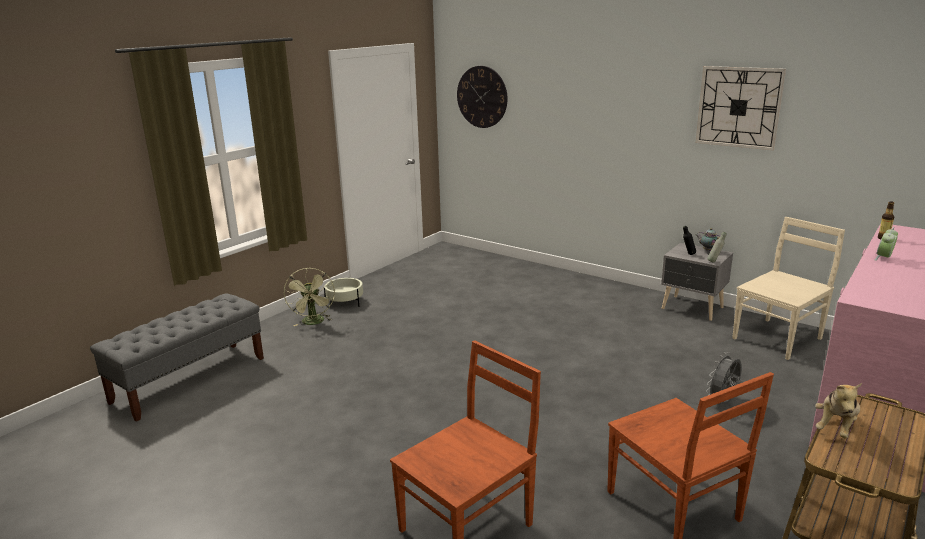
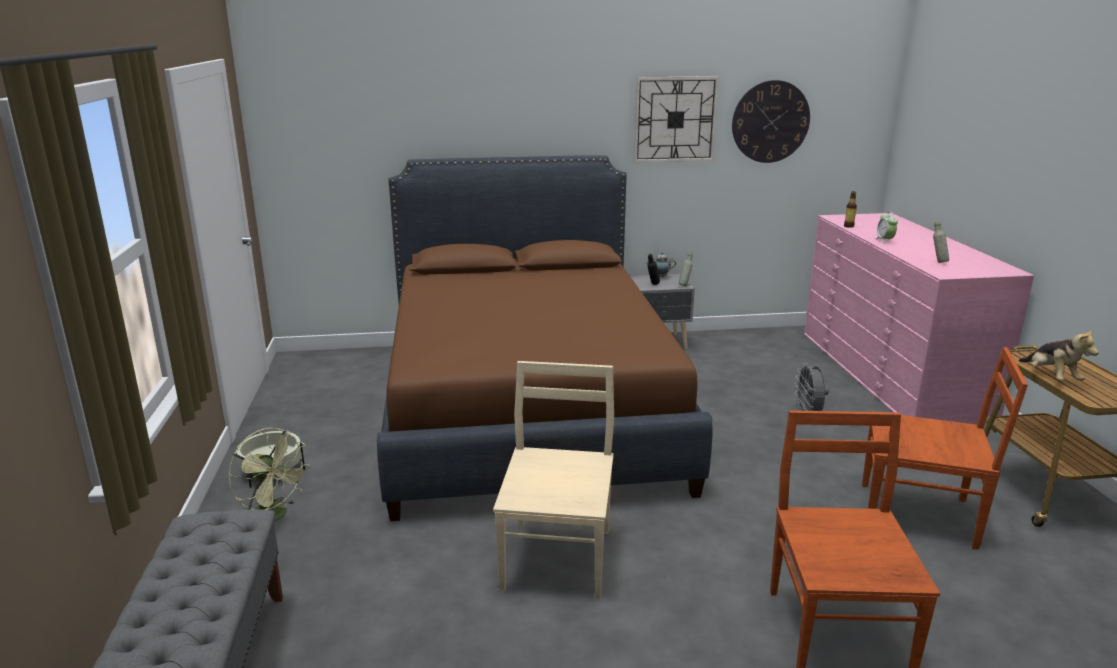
camera: 45 degrees left, 0 degrees up
wall clock [457,66,507,128] -> wall clock moved to [732,80,810,163]
beige chair [732,217,845,360] -> beige chair moved to [493,361,614,600]
none -> brown bed [377,155,712,521]
none -> grey bottle [933,221,949,263]

